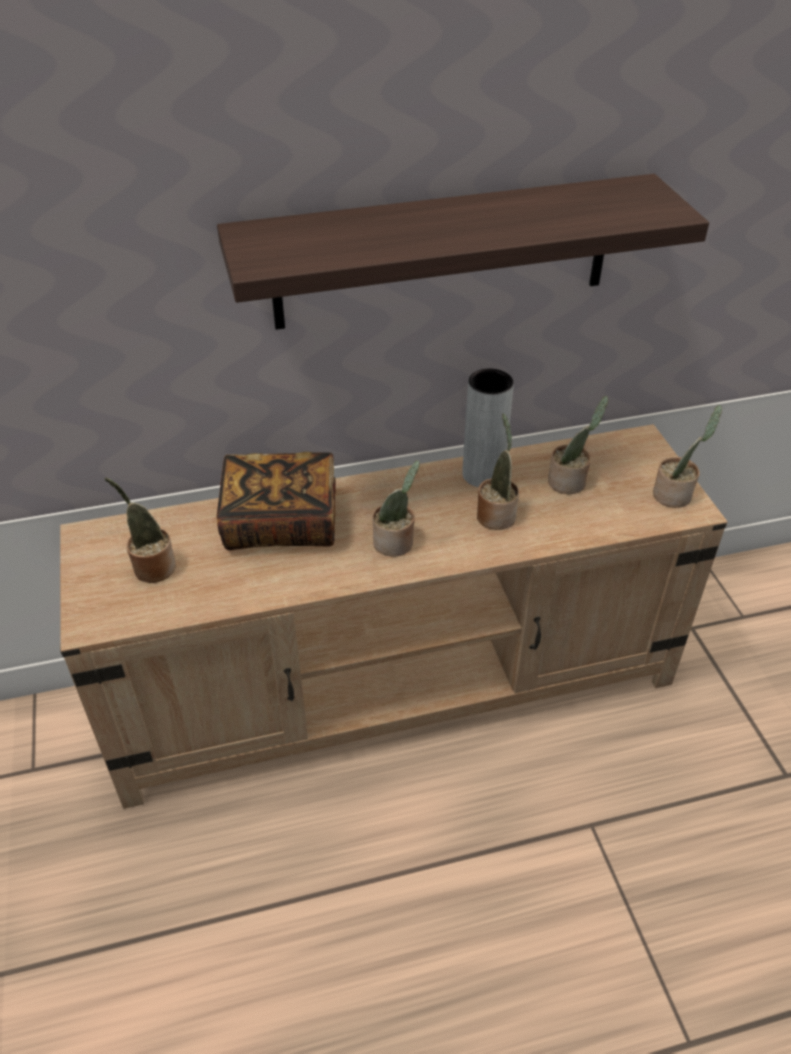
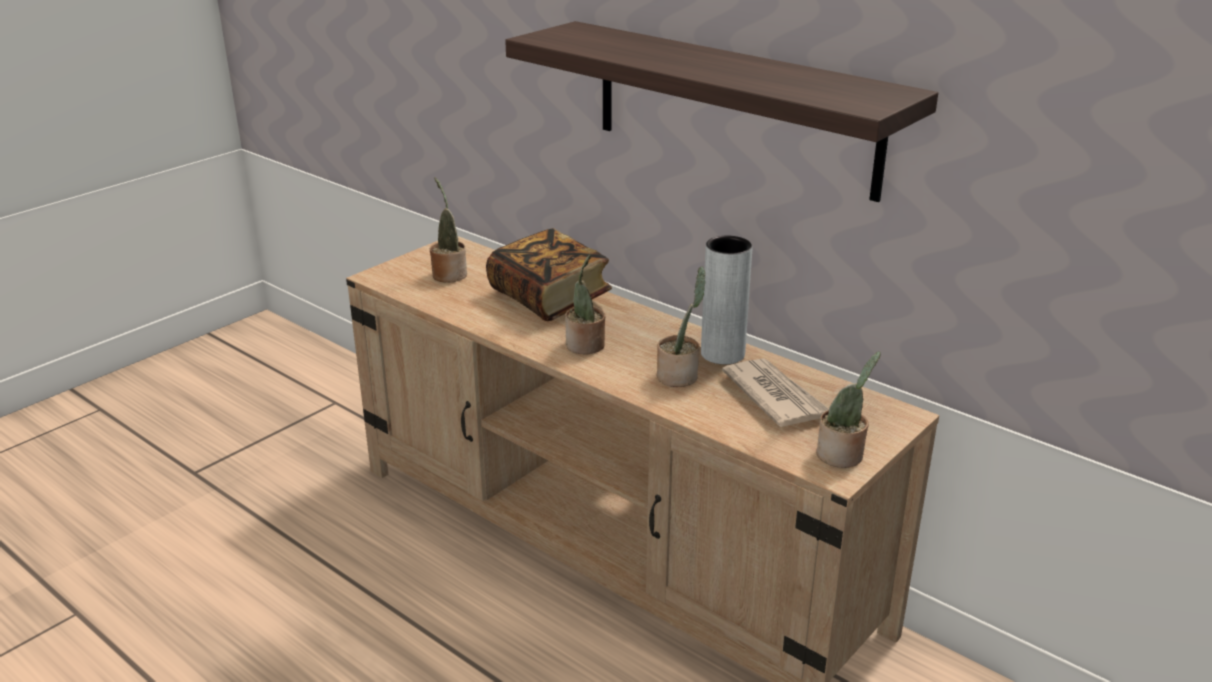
camera: 55 degrees right, 15 degrees down
potted plant [548,396,608,494] -> newspaper [722,358,829,427]

